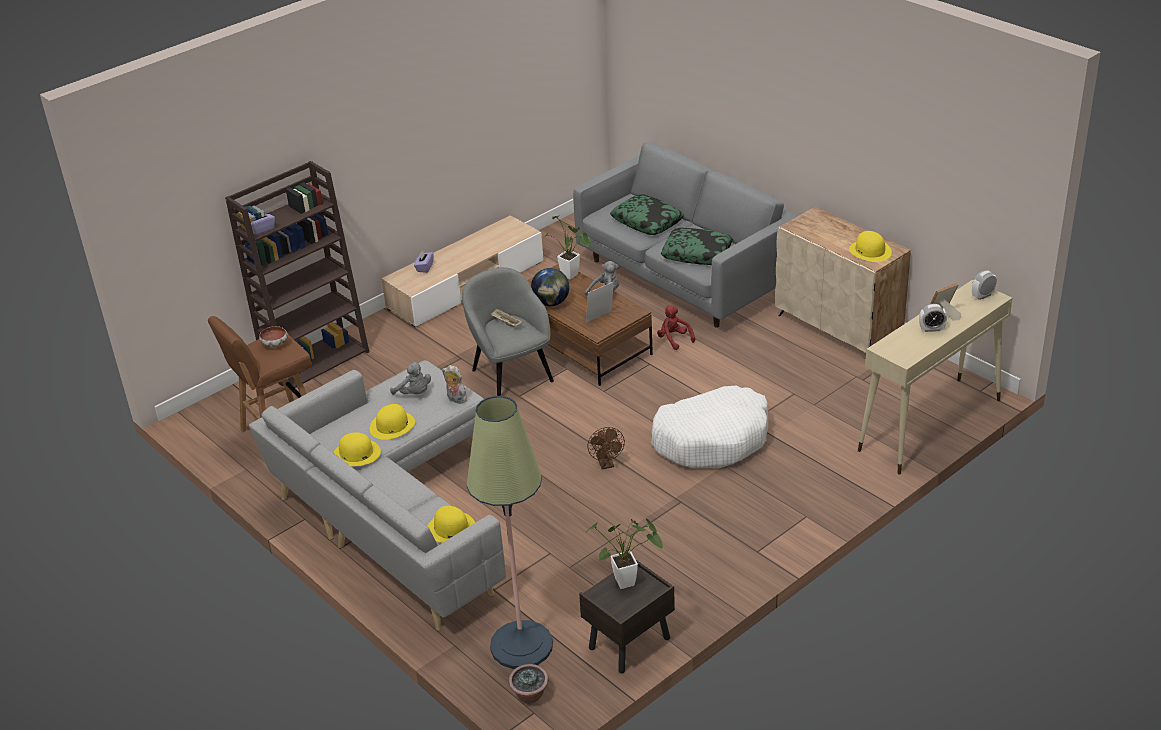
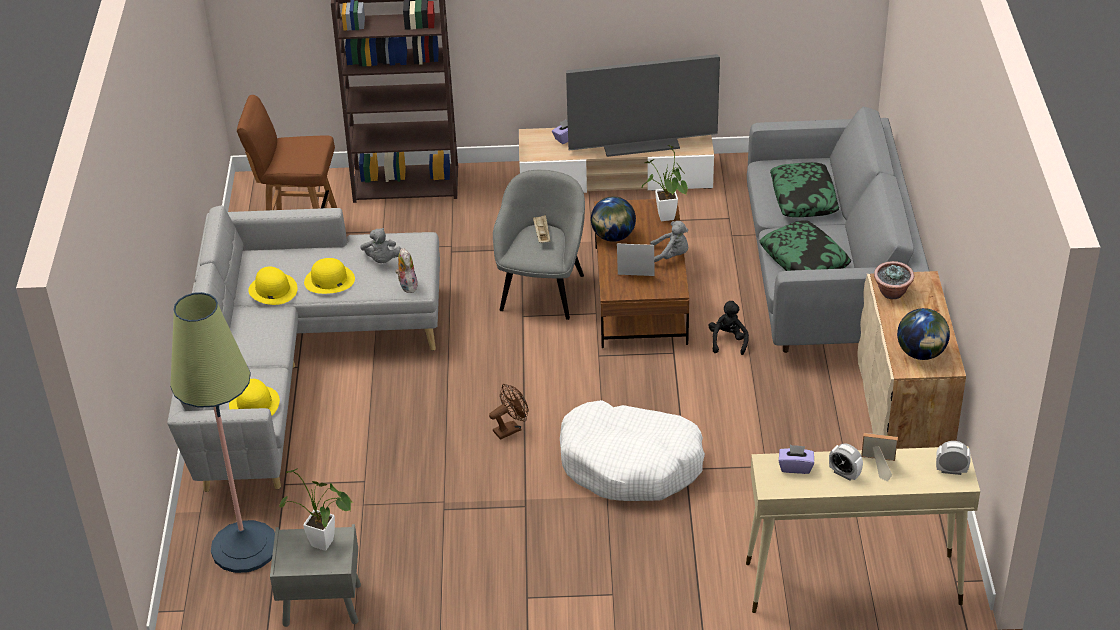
camera: 40 degrees right, 5 degrees up
purple tissue box [251,210,275,235] -> purple tissue box moved to [779,445,814,474]
bowl [259,326,288,347] -> none
potted plant [509,664,548,703] -> potted plant moved to [874,261,914,299]
brown nightstand [579,559,675,673] -> grey nightstand [270,524,361,627]
brown fan [588,427,625,469] -> brown fan turned 150 degrees counterclockwise [489,384,528,440]
red plush toy [657,305,695,350] -> black plush toy [708,301,749,355]
yellow hat [849,231,892,262] -> globe [897,308,950,360]
none -> television [566,54,720,157]

